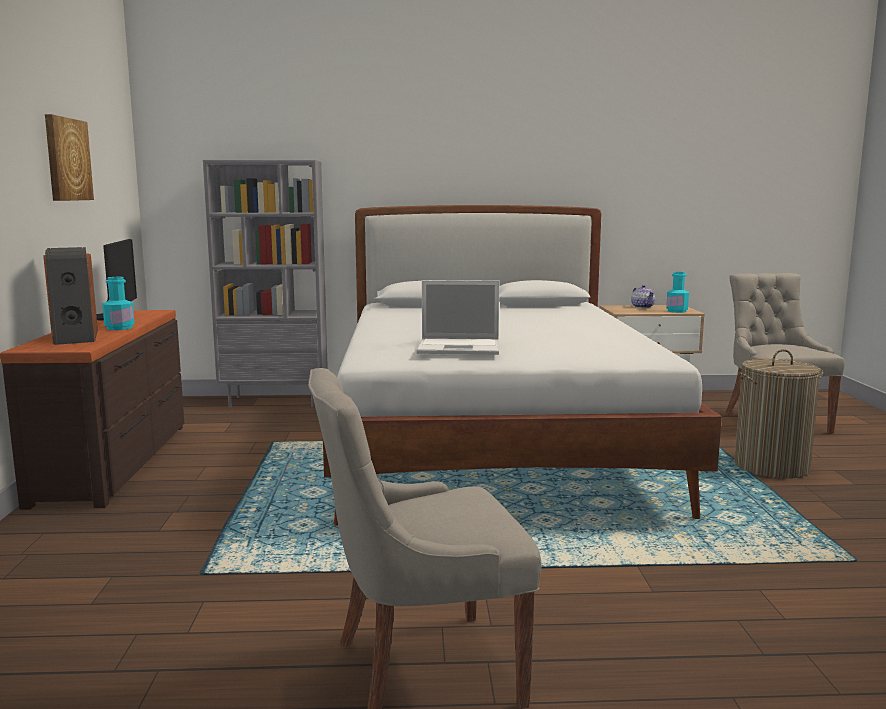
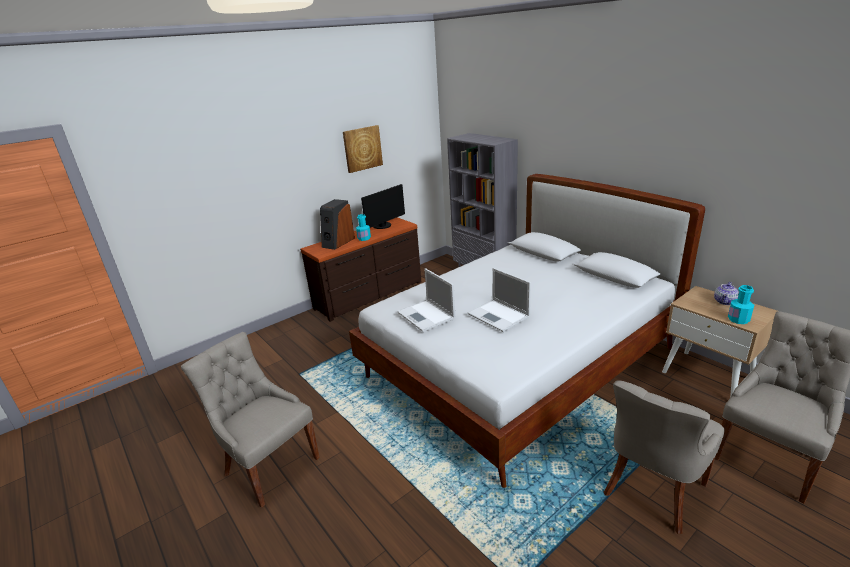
camera: 55 degrees right, 15 degrees up
laundry basket [734,349,823,479] -> grey chair [603,380,724,534]
none -> laptop [468,268,531,332]

